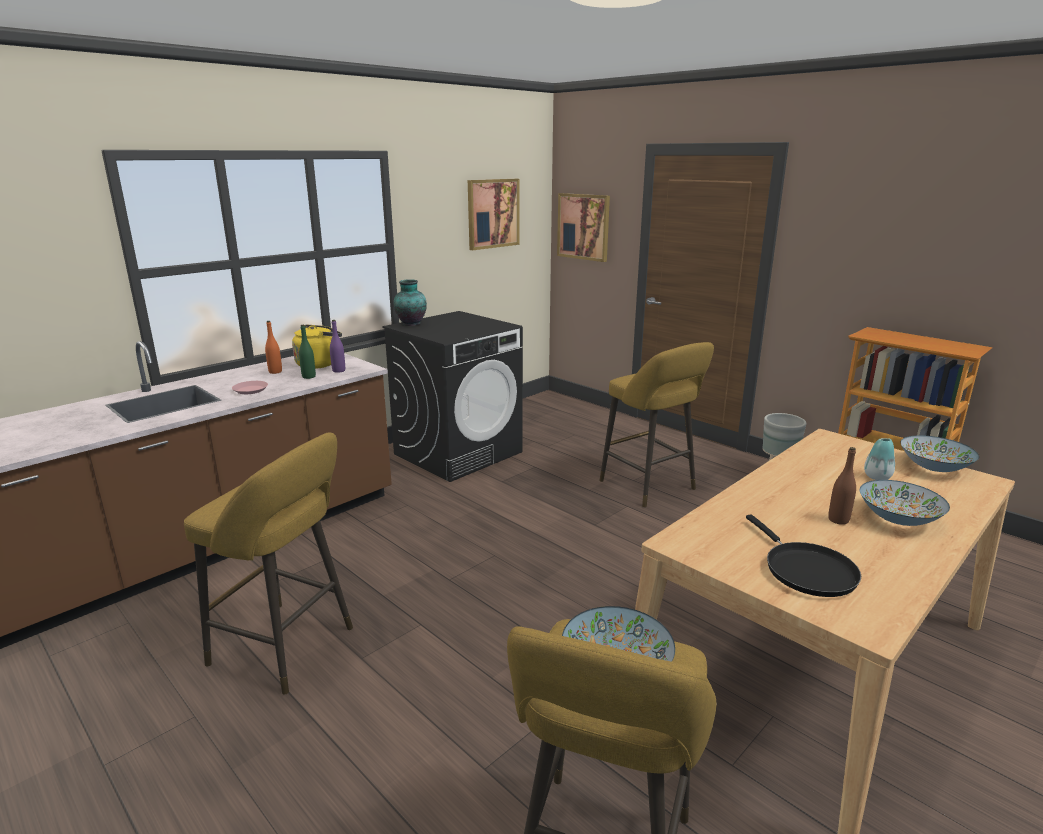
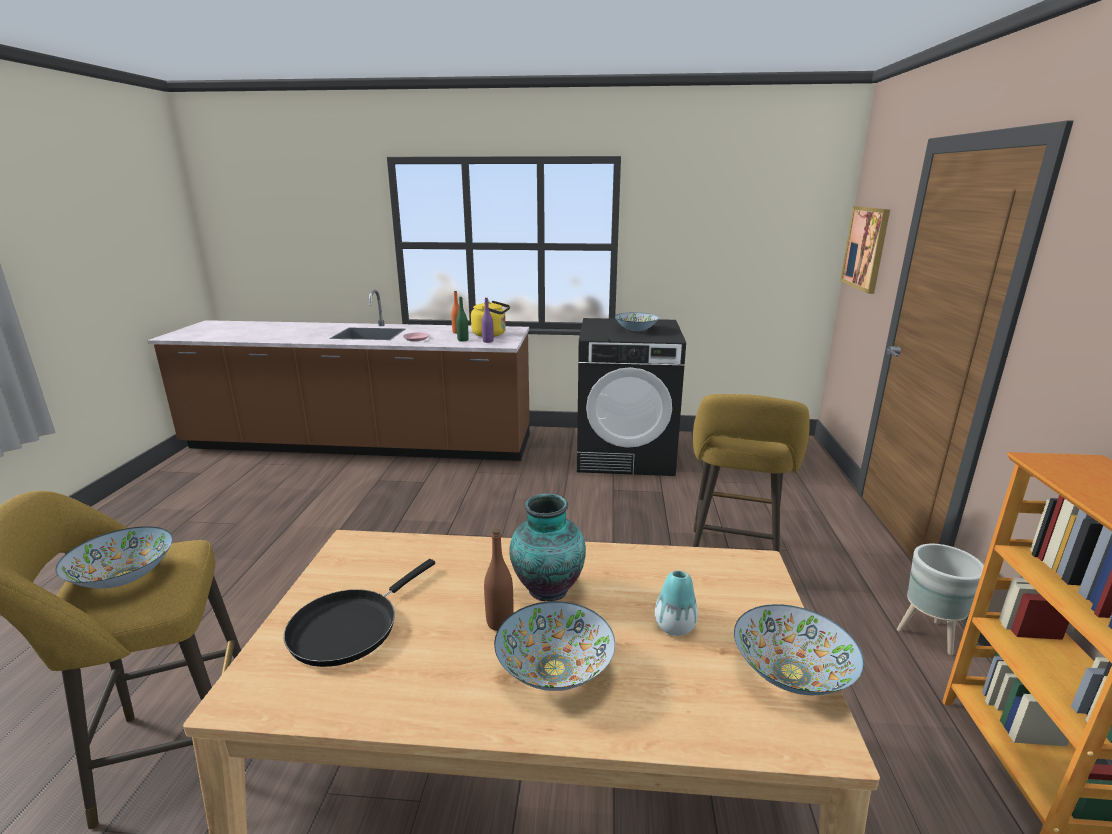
camera: 50 degrees right, 0 degrees up
yellow stool [184,432,353,695] -> none
vase [393,279,427,326] -> vase moved to [509,493,586,601]
picture [468,179,520,250] -> none
none -> bowl [615,312,659,332]

